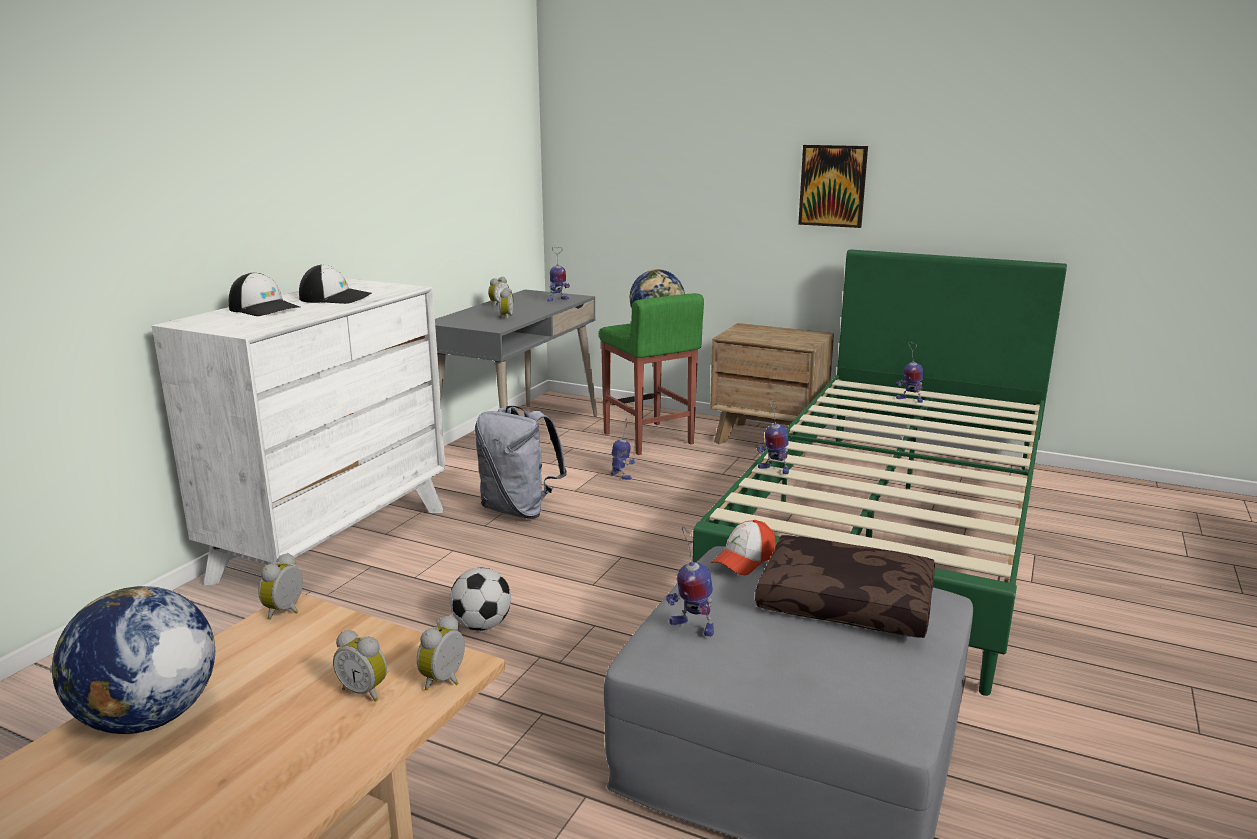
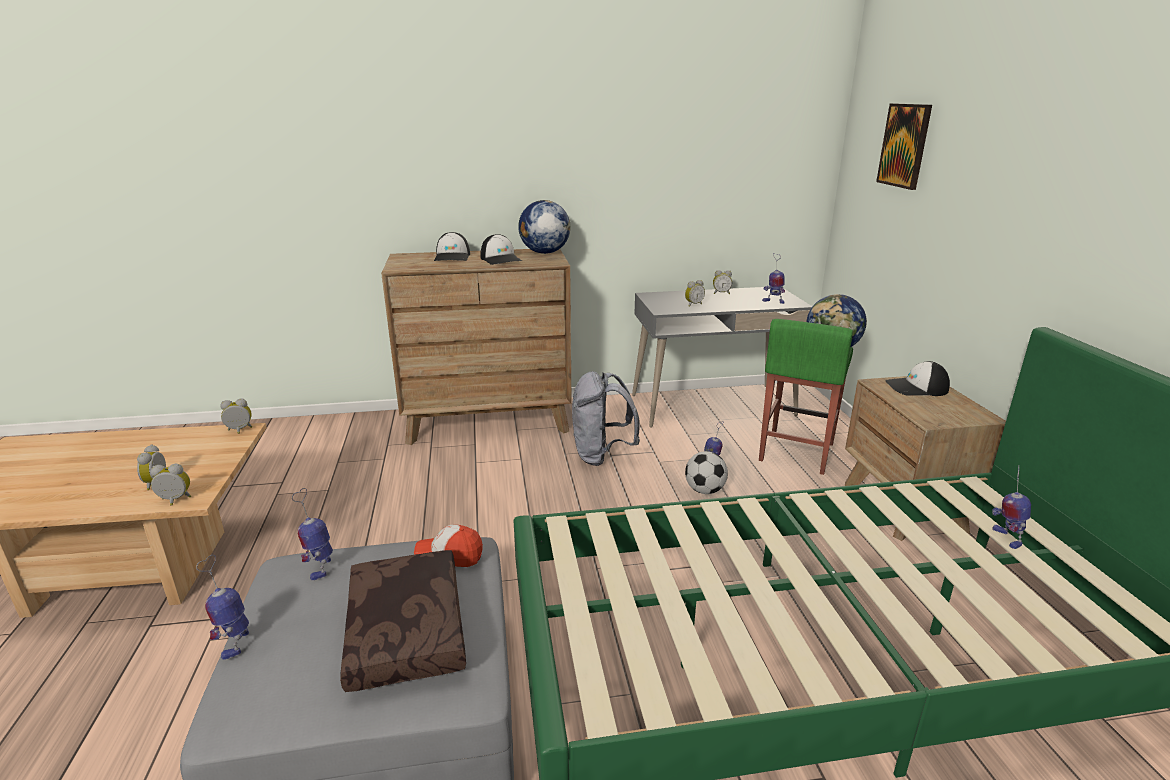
camera: 55 degrees right, 5 degrees up
globe [50,586,215,734] -> globe moved to [518,200,570,254]
white dresser [152,279,446,585] -> brown dresser [381,249,572,445]
football [450,568,511,631] -> football moved to [685,451,728,494]
toy robot [757,399,789,474] -> toy robot moved to [196,555,249,660]
picture [798,145,868,228] -> picture moved to [876,104,932,190]
none -> cap [886,361,950,396]

